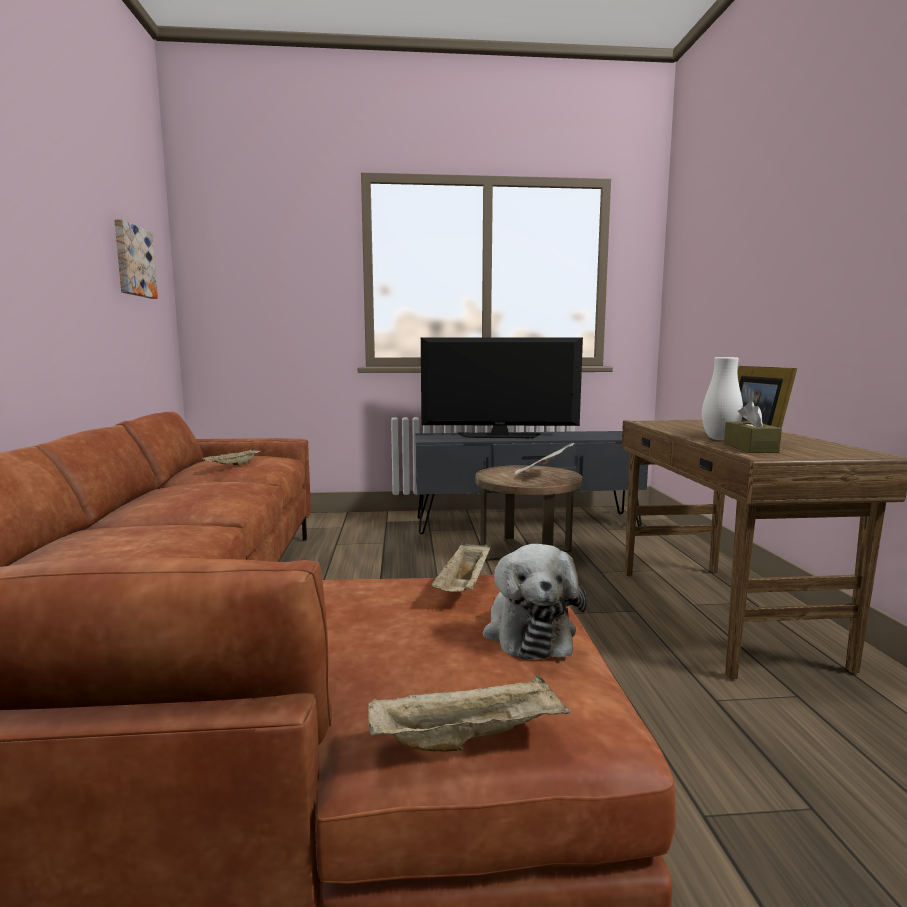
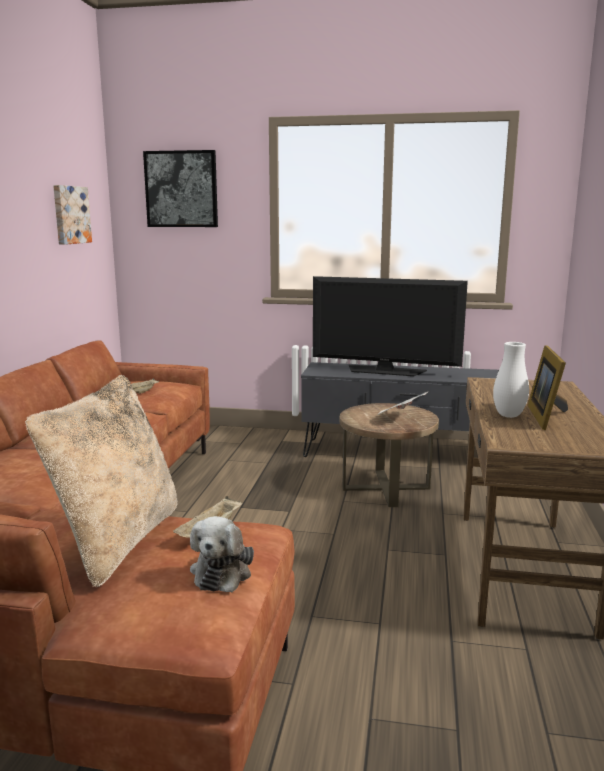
camera: 15 degrees right, 5 degrees up
beige tray [368,674,571,751] -> none
brown tissue box [724,401,782,453] -> none
none -> beige pillow [25,375,178,587]
none -> picture [143,150,218,227]

